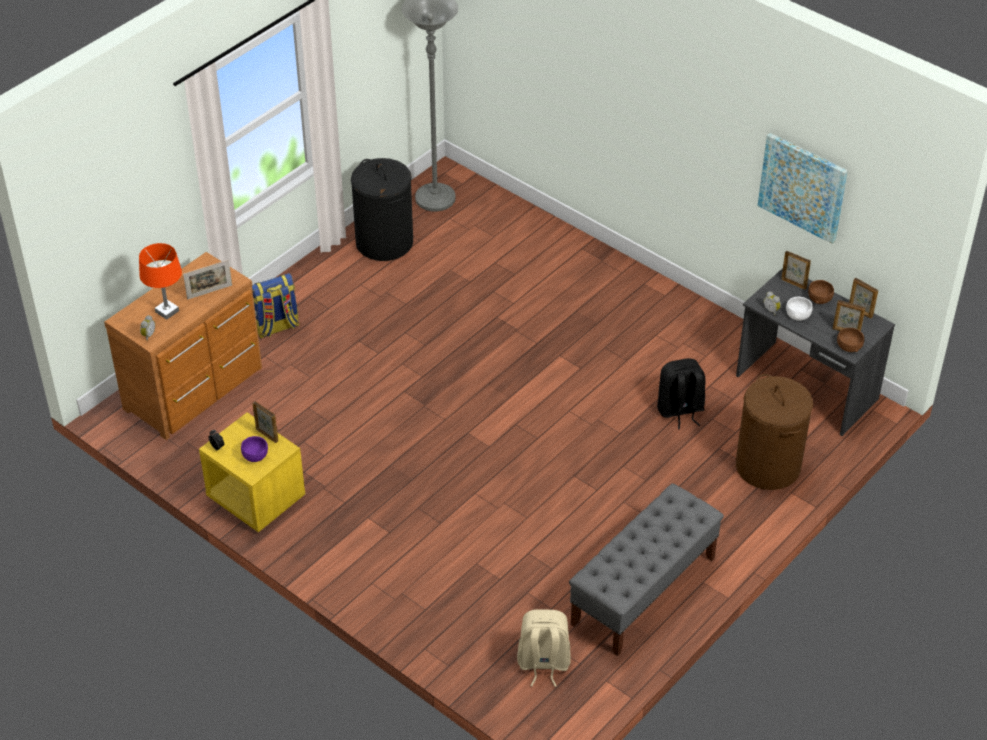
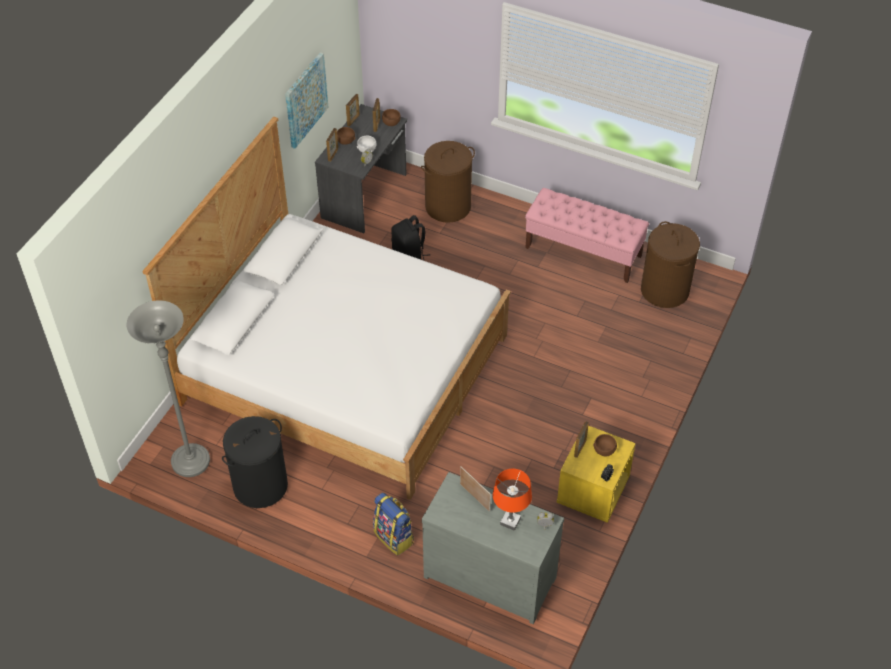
camera: 105 degrees left, 5 degrees up
brown dresser [104,252,262,440] -> grey dresser [422,472,564,624]
purple bowl [241,436,268,462] -> brown bowl [593,434,617,456]
beige backpack [517,609,571,687] -> brown laundry basket [641,221,700,308]
grey bench [569,484,724,656] -> pink bench [525,188,649,283]
none -> bed [142,116,511,500]

